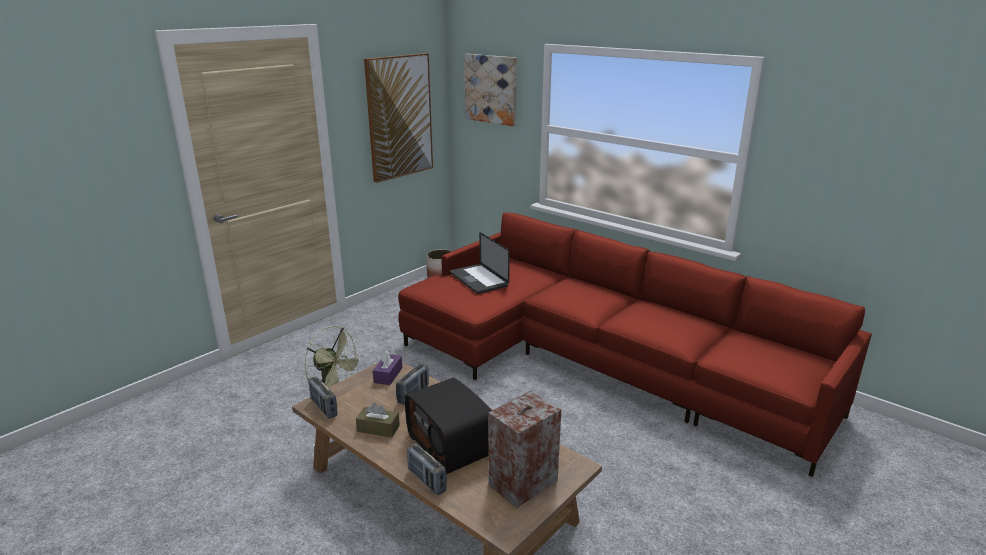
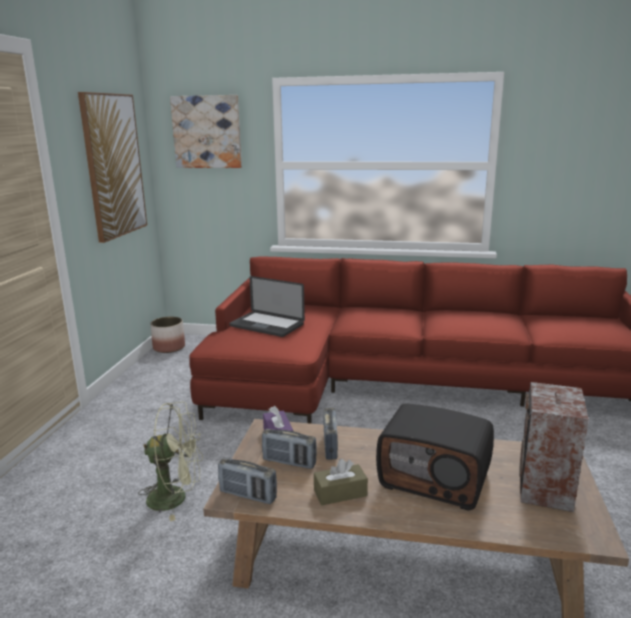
camera: 30 degrees left, 5 degrees down
radio [407,443,447,495] -> radio moved to [262,429,317,469]

